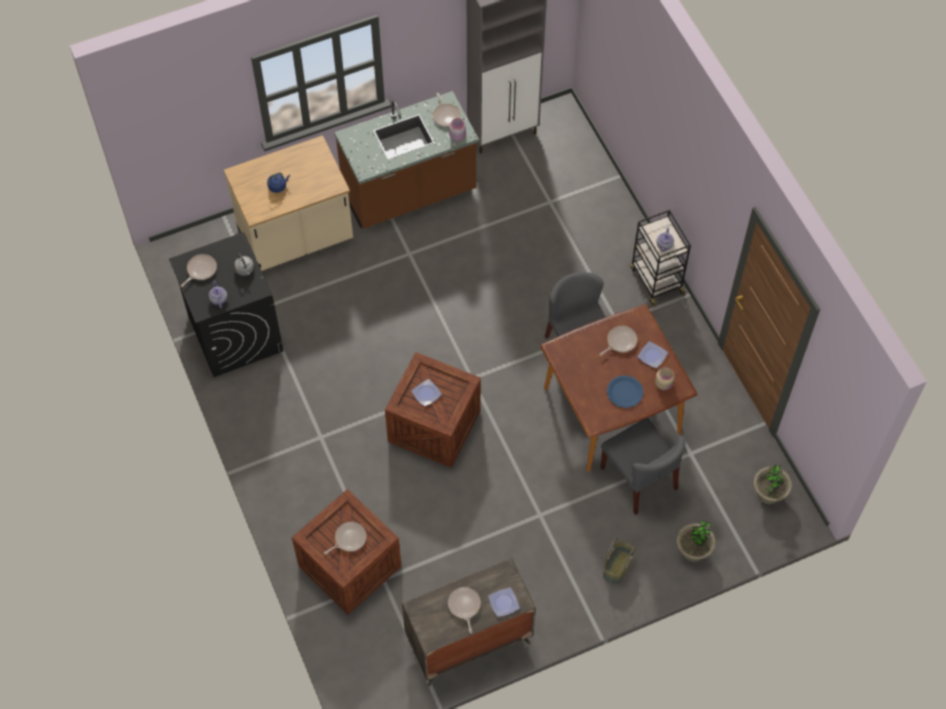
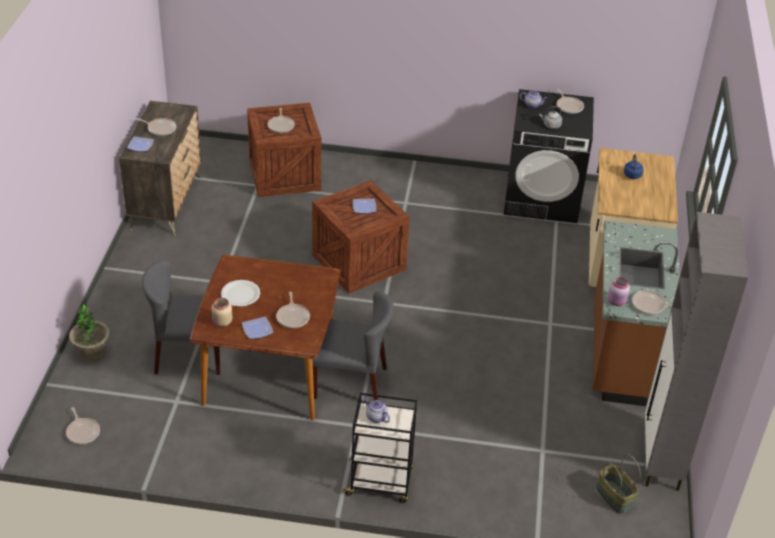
camera: 120 degrees right, 20 degrees down
basket [603,537,636,585] -> basket moved to [596,454,640,514]
blue plate [607,375,644,408] -> white plate [221,280,260,307]
potted plant [753,464,792,504] -> frying pan [66,407,100,444]

